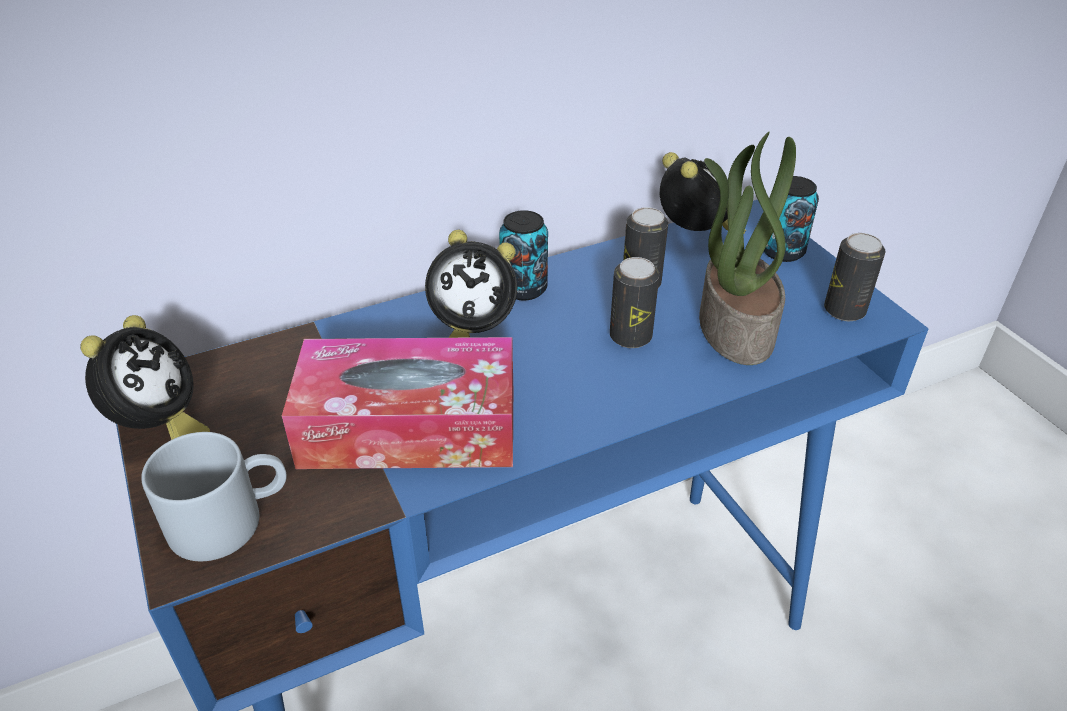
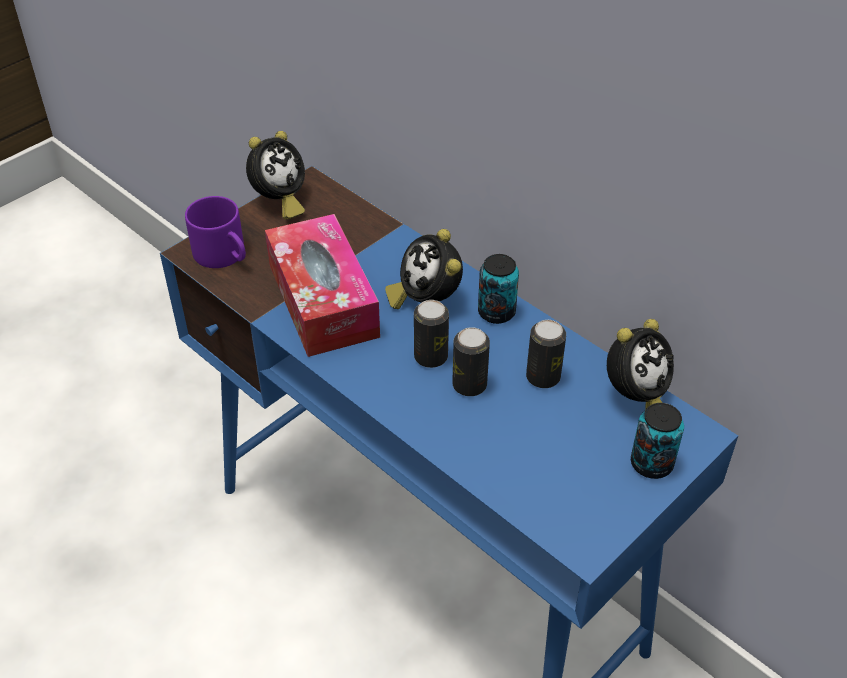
camera: 70 degrees right, 5 degrees up
alarm clock [80,315,210,440] -> alarm clock turned 45 degrees counterclockwise [246,131,305,219]
grey mug [141,432,287,561] -> purple mug [185,196,246,268]
potted plant [699,132,796,365] -> none
can [824,233,886,321] -> can moved to [414,300,449,368]

